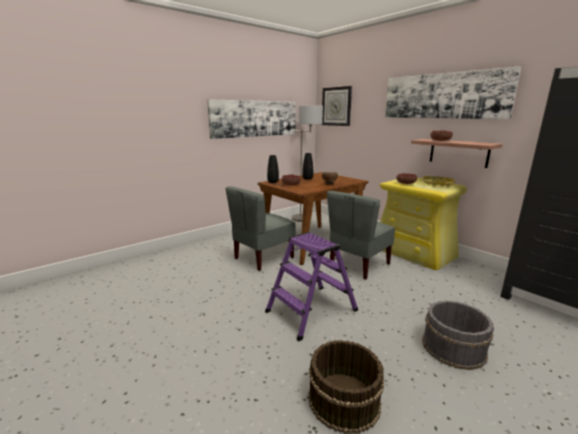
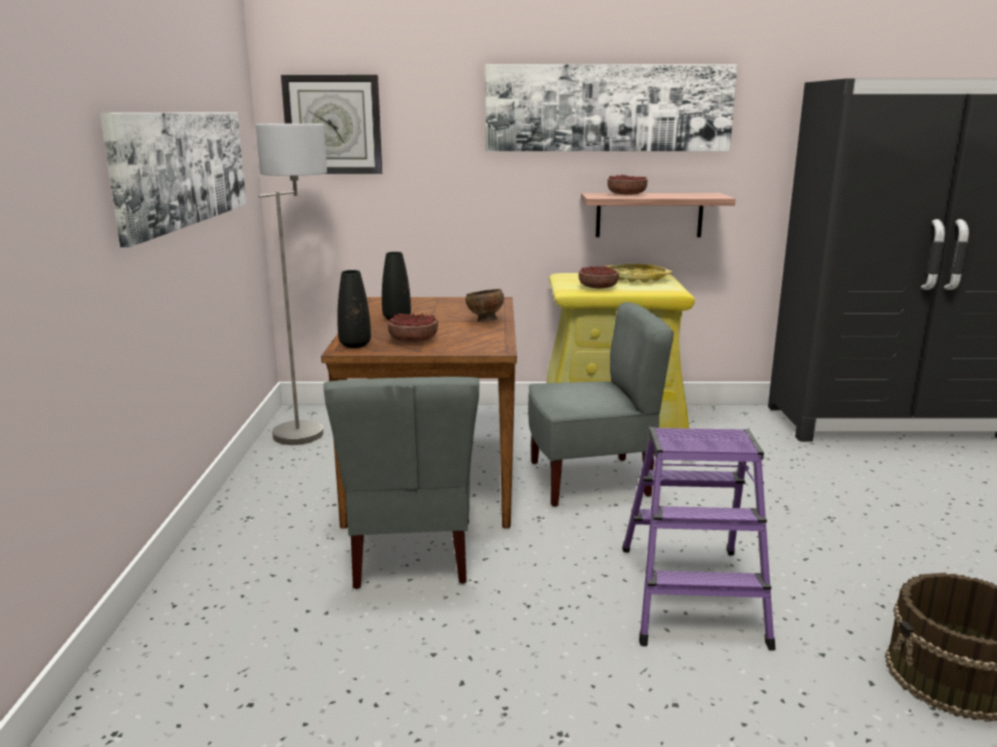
camera: 50 degrees left, 0 degrees up
grey chair [327,191,395,280] -> grey chair turned 90 degrees counterclockwise [528,302,674,507]
grey bucket [422,301,494,370] -> none

